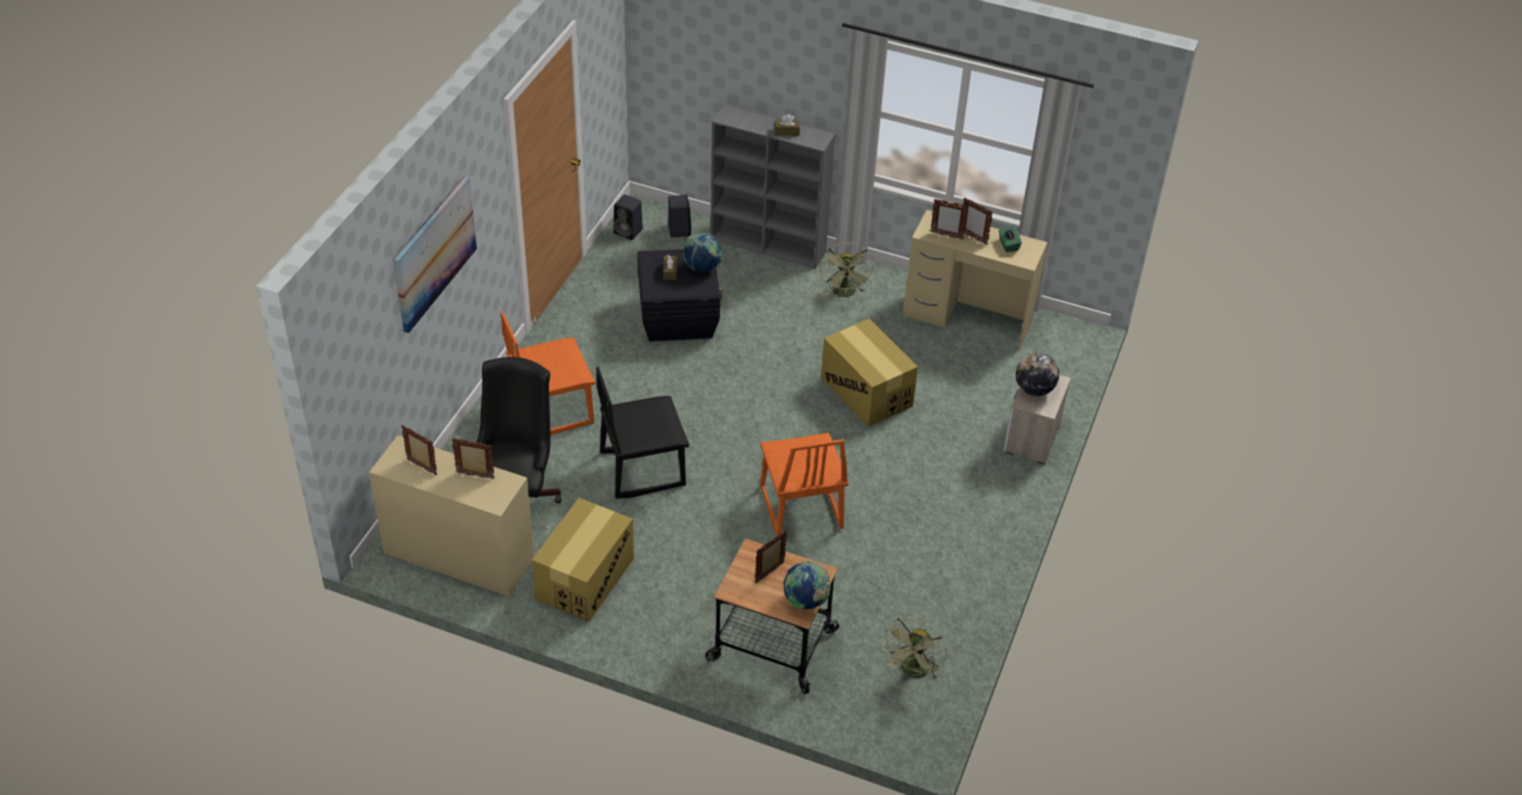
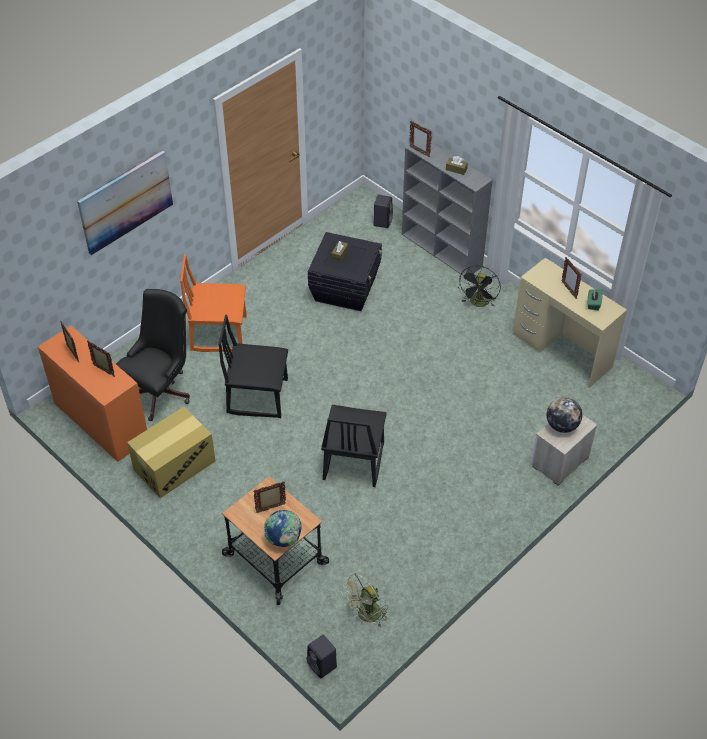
camera: 25 degrees right, 5 degrees up
beige desk [369,435,534,597] -> orange desk [38,325,147,462]
black speaker [613,194,643,240] -> black speaker moved to [306,635,337,678]
globe [683,233,723,272] -> none
orange chair [760,433,849,536] -> black chair [321,405,387,487]
green fan [820,242,874,297] -> black fan [458,266,501,307]
cardboard box [821,319,918,427] -> none
picture frame [931,199,969,240] -> picture frame moved to [410,121,432,157]

